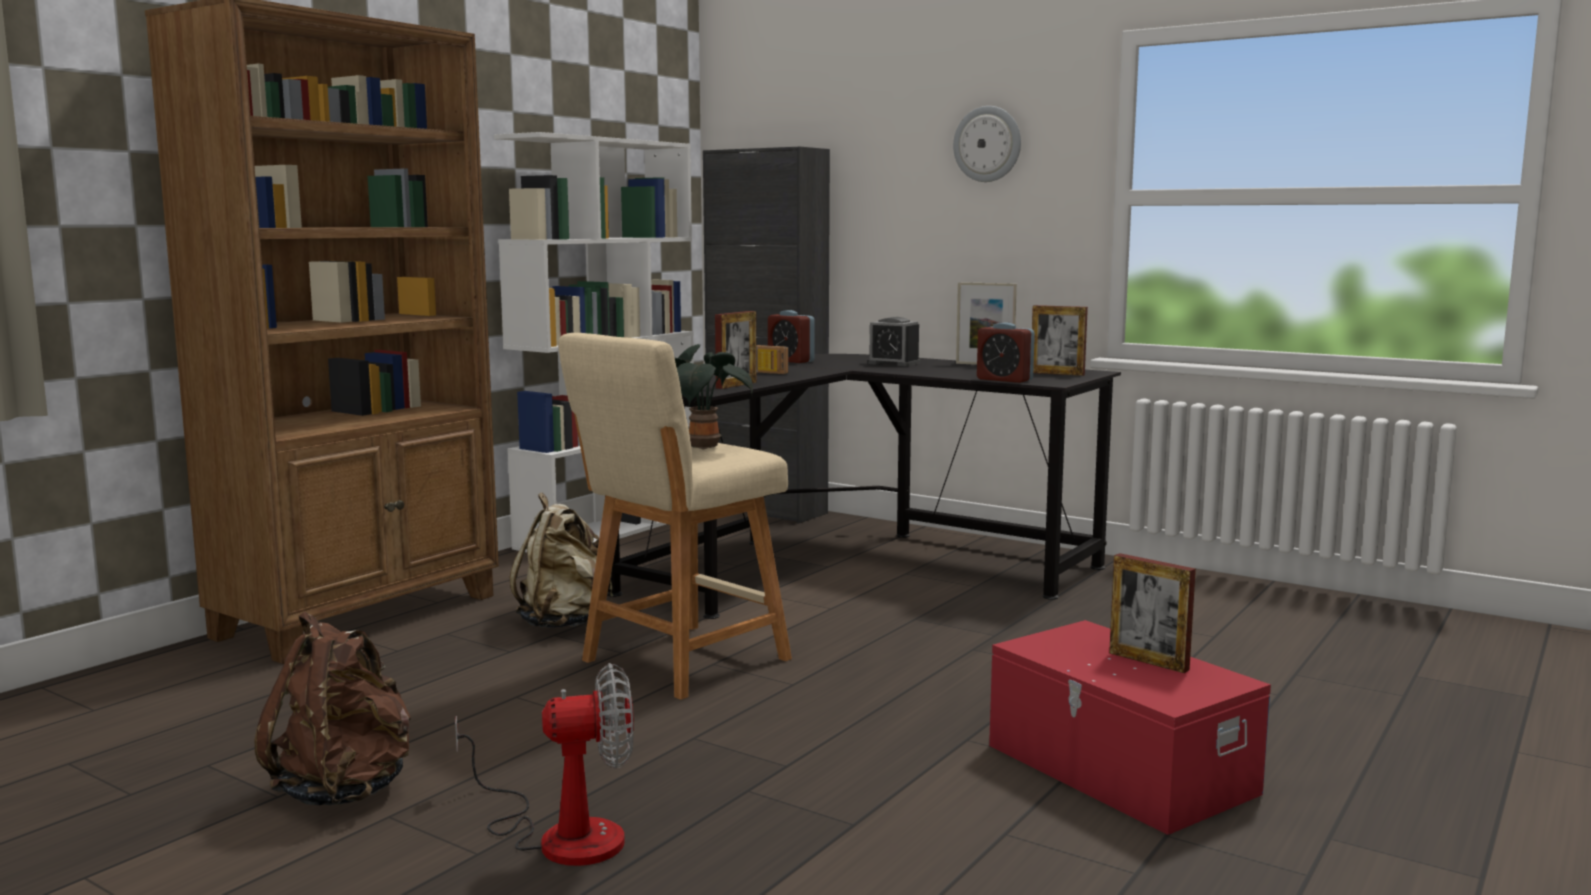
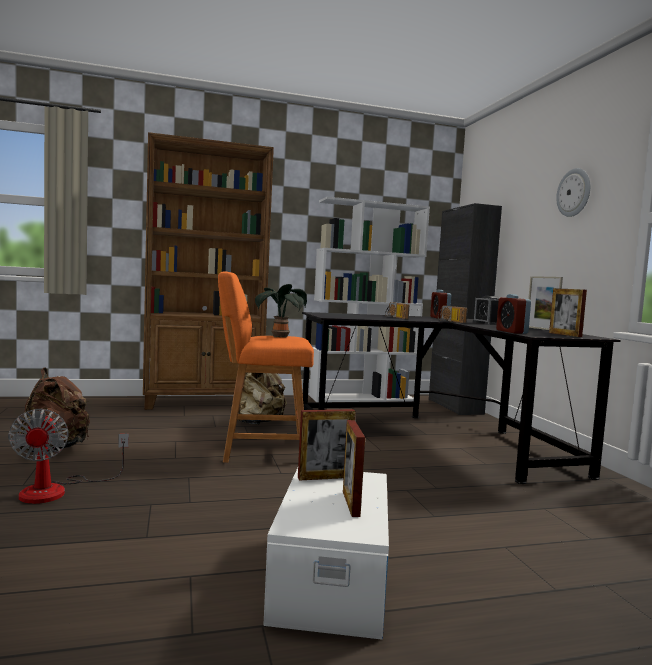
camera: 40 degrees right, 5 degrees down
fan [455,663,634,866] -> fan turned 45 degrees clockwise [8,409,129,504]
beige stool [558,333,792,700] -> orange stool [218,271,314,463]
picture frame [715,311,757,389] -> picture frame moved to [298,409,356,480]
red storage box [989,620,1271,835] -> white storage box [263,468,389,640]
none -> radio [438,306,467,323]

